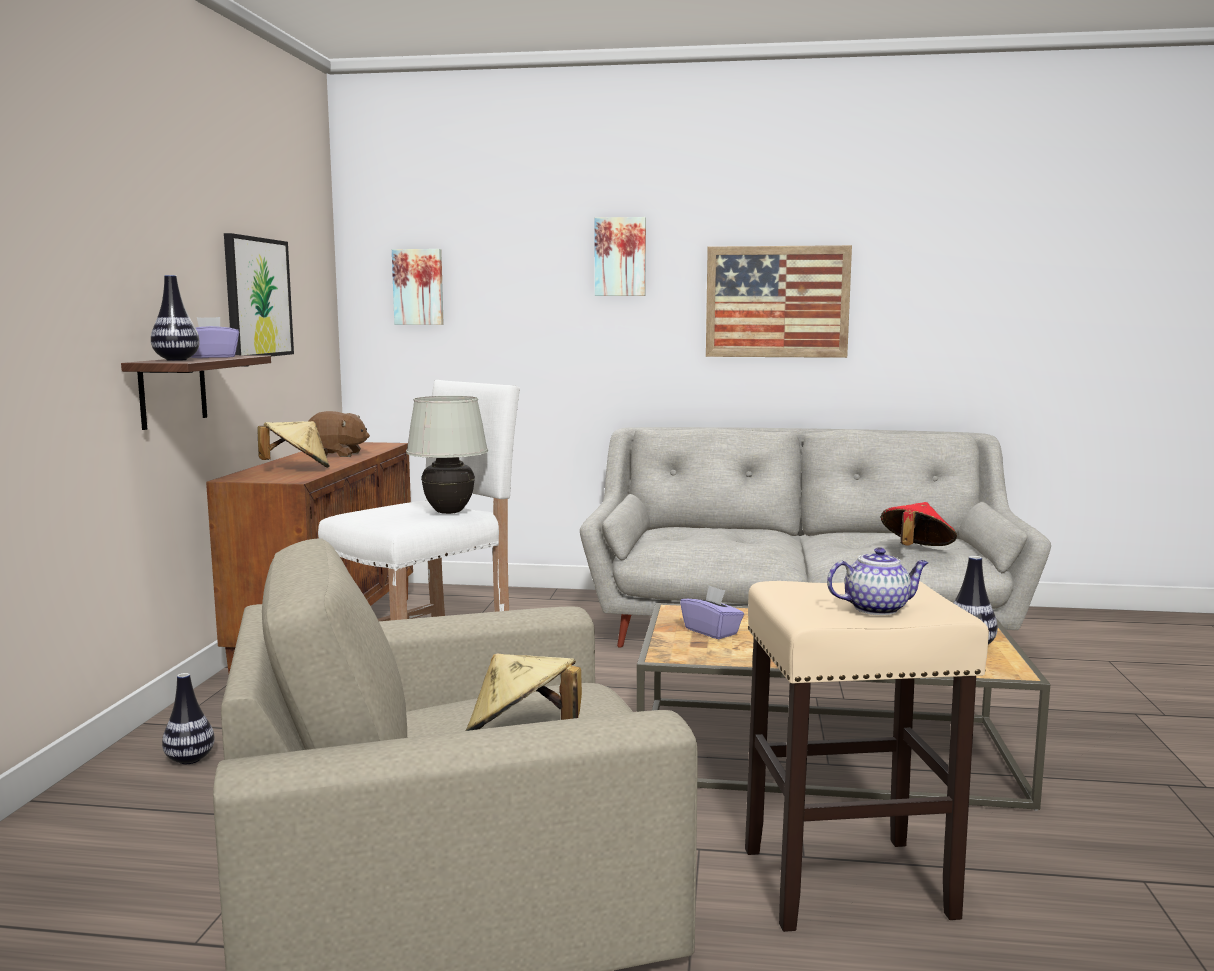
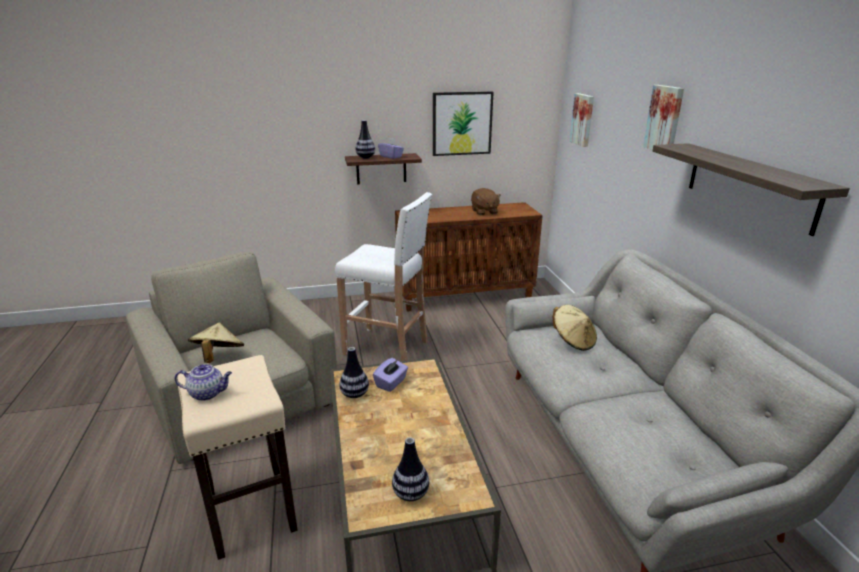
camera: 70 degrees right, 15 degrees up
vase [162,673,215,764] -> vase moved to [339,347,369,398]
beige hat [257,421,330,468] -> beige hat moved to [552,305,597,351]
white table lamp [406,396,488,514] -> none
picture [706,245,852,358] -> shelf [653,143,850,236]
teapot [827,547,929,615] -> teapot turned 60 degrees counterclockwise [175,364,232,401]
red hat [881,502,957,546] -> none

